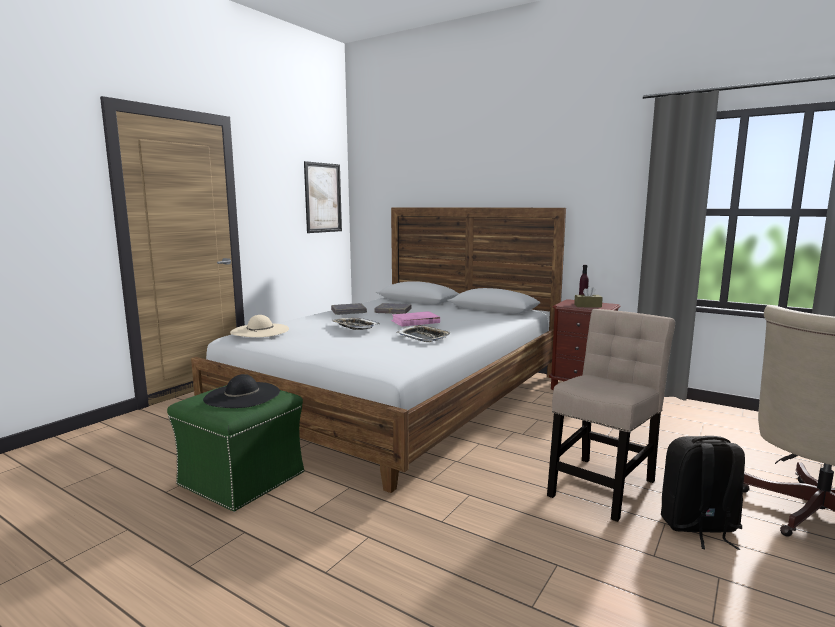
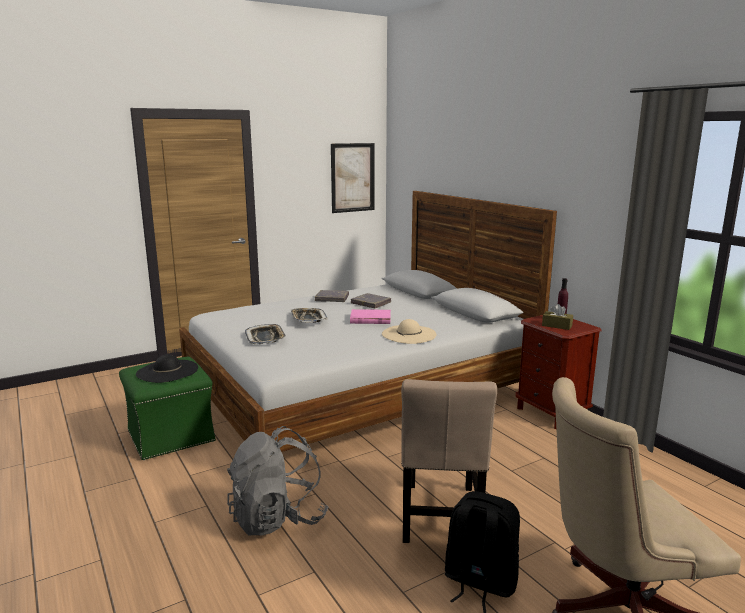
camera: 25 degrees right, 5 degrees up
beige hat [230,315,289,337] -> beige hat moved to [382,319,436,344]
tray [397,325,451,342] -> tray moved to [245,324,286,344]
beige chair [547,309,675,522] -> beige chair turned 120 degrees clockwise [401,379,497,543]
none -> grey backpack [227,426,329,536]

